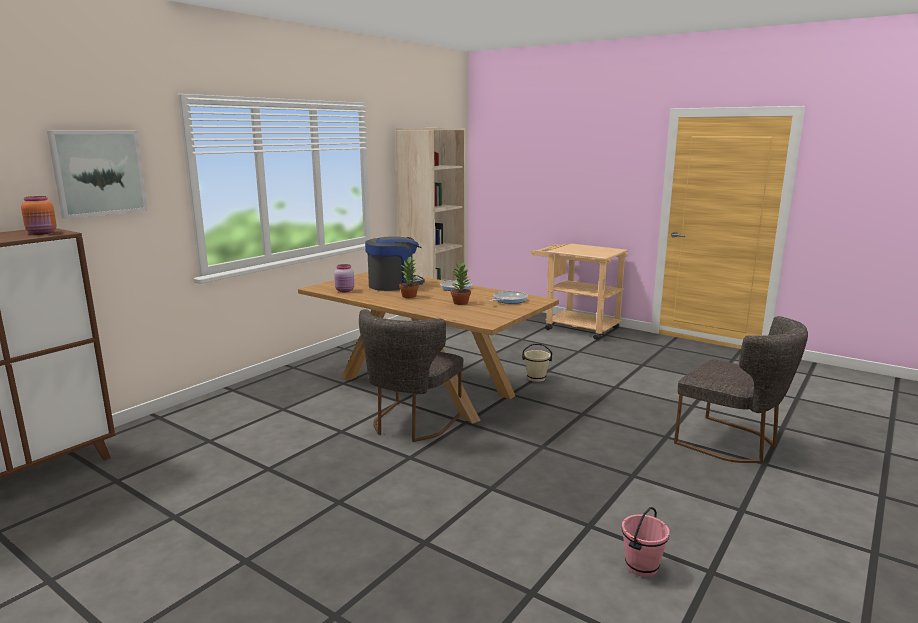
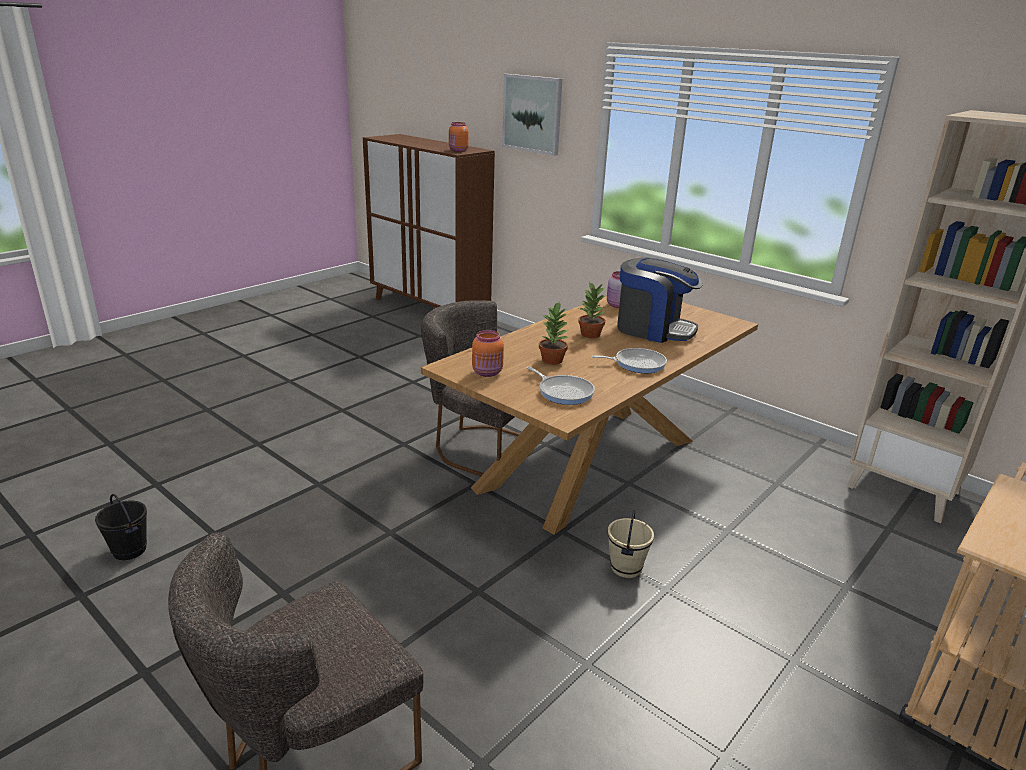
camera: 95 degrees right, 10 degrees up
coffee machine [365,236,425,291] -> coffee machine turned 45 degrees counterclockwise [617,257,703,343]
pink bucket [622,507,670,577] -> black bucket [95,494,147,560]
none -> orange jar [472,330,504,377]

